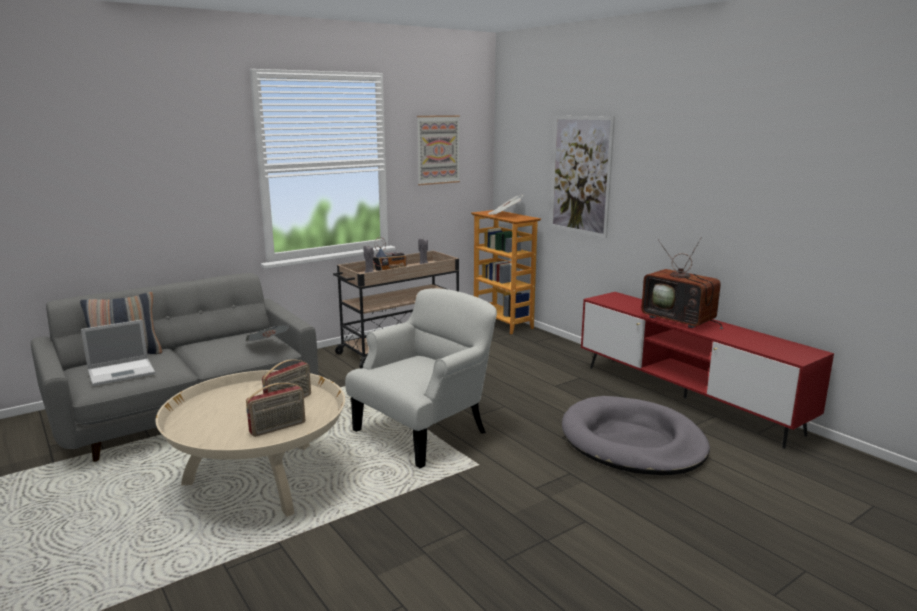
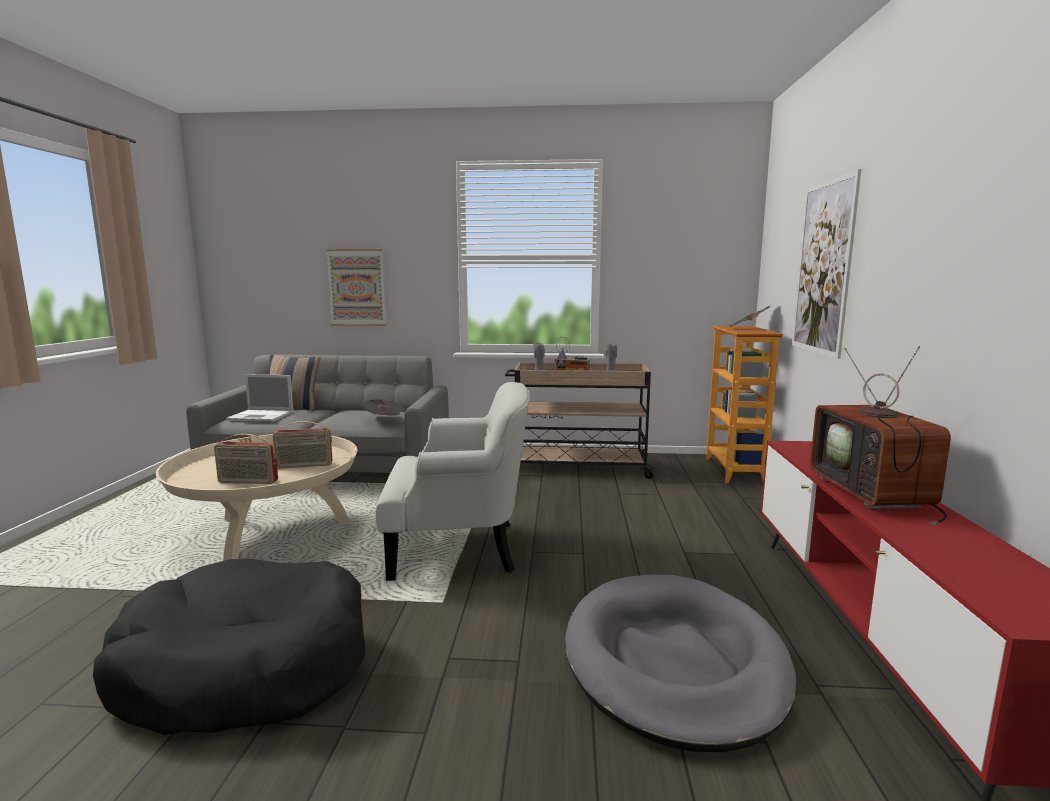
camera: 40 degrees right, 5 degrees down
picture [417,115,460,185] -> picture moved to [326,249,386,326]
none -> black dog bed [93,559,366,735]

